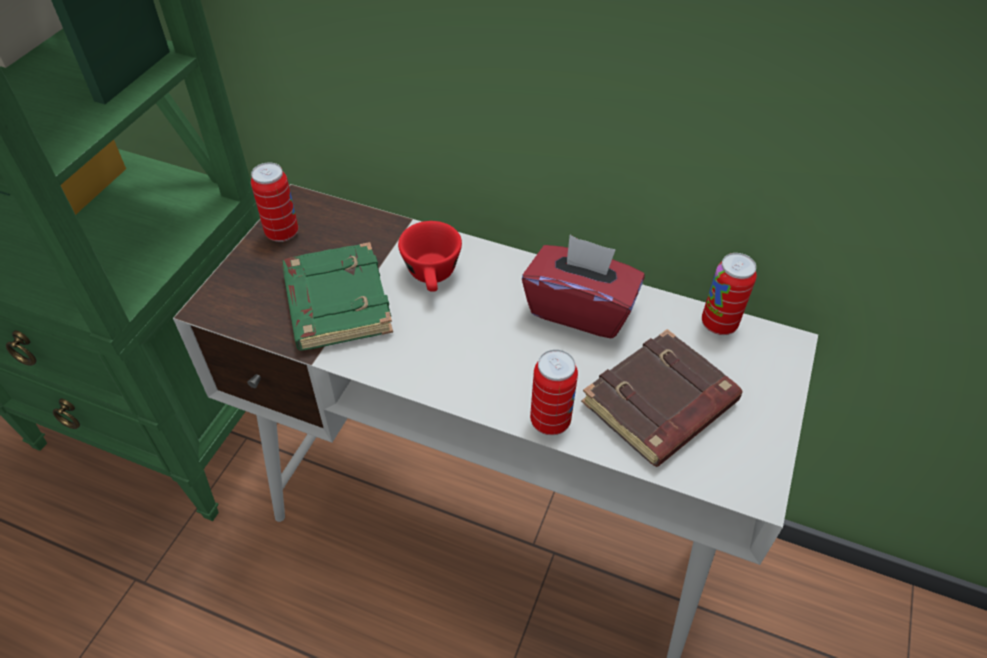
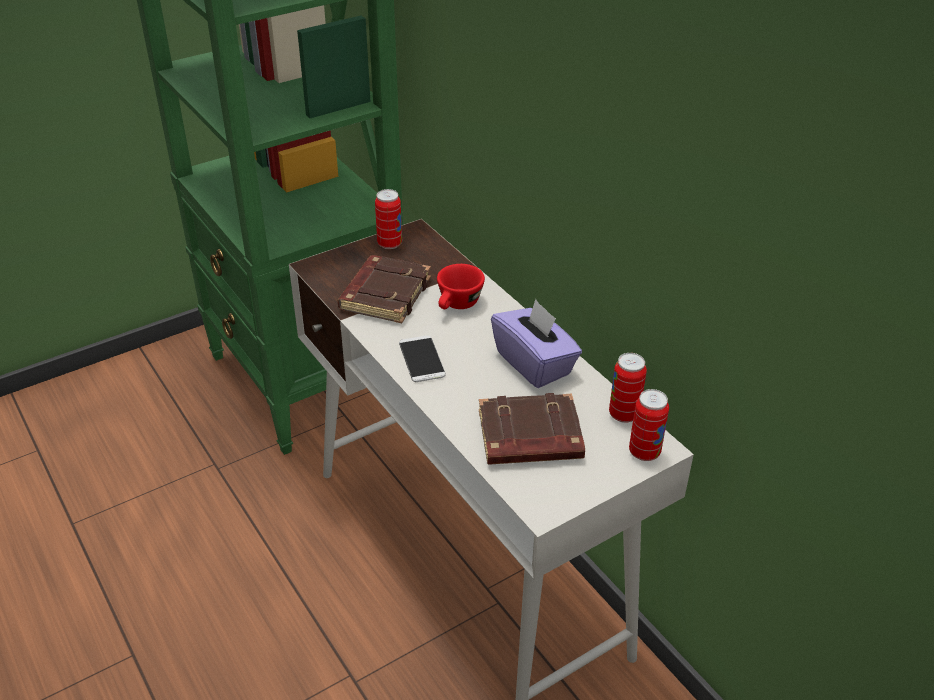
camera: 35 degrees right, 10 degrees down
green book [282,242,393,351] -> brown book [338,255,431,323]
red tissue box [522,235,645,338] -> purple tissue box [491,299,582,388]
can [530,349,578,435] -> can moved to [629,389,669,461]
none -> phone [399,335,446,382]

